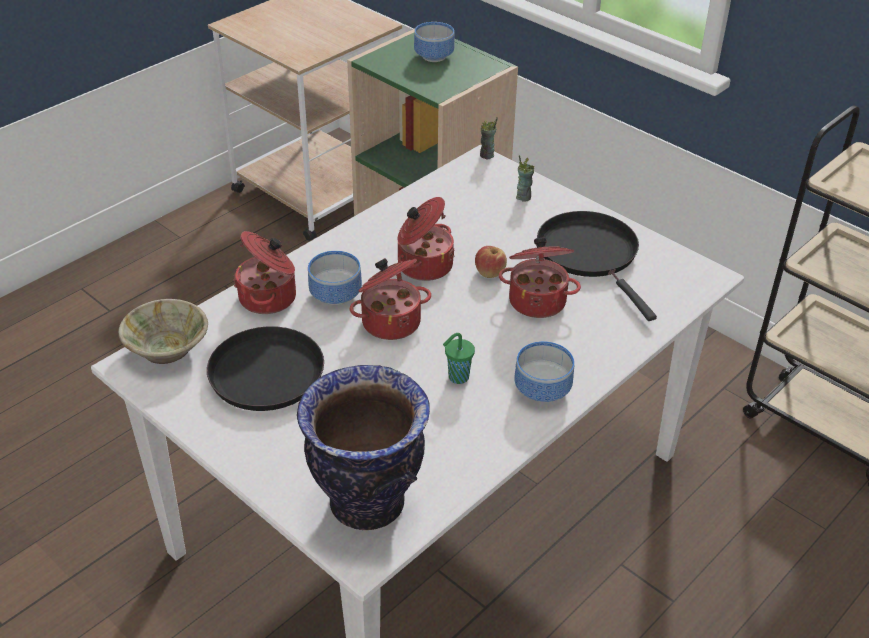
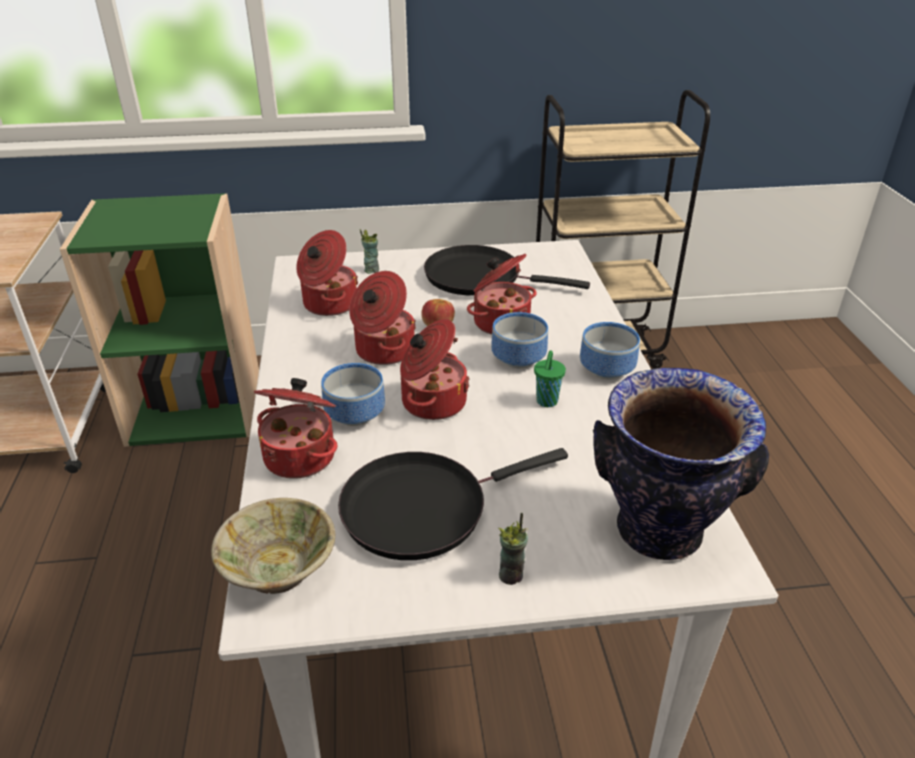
camera: 50 degrees left, 5 degrees down
bowl [414,22,454,62] -> bowl moved to [491,312,548,368]
cup [480,117,498,160] -> cup moved to [498,512,528,585]
none -> cooking pot [296,230,358,316]

